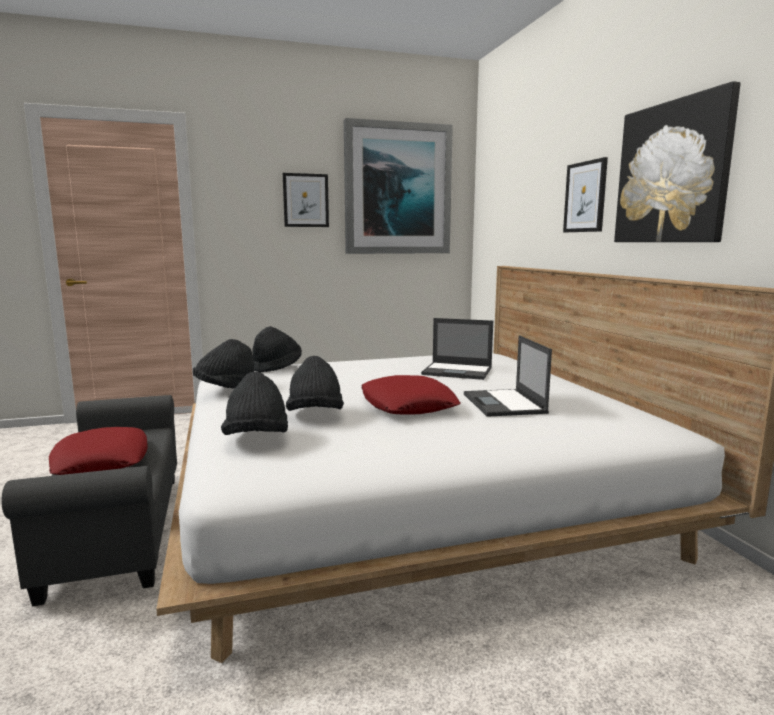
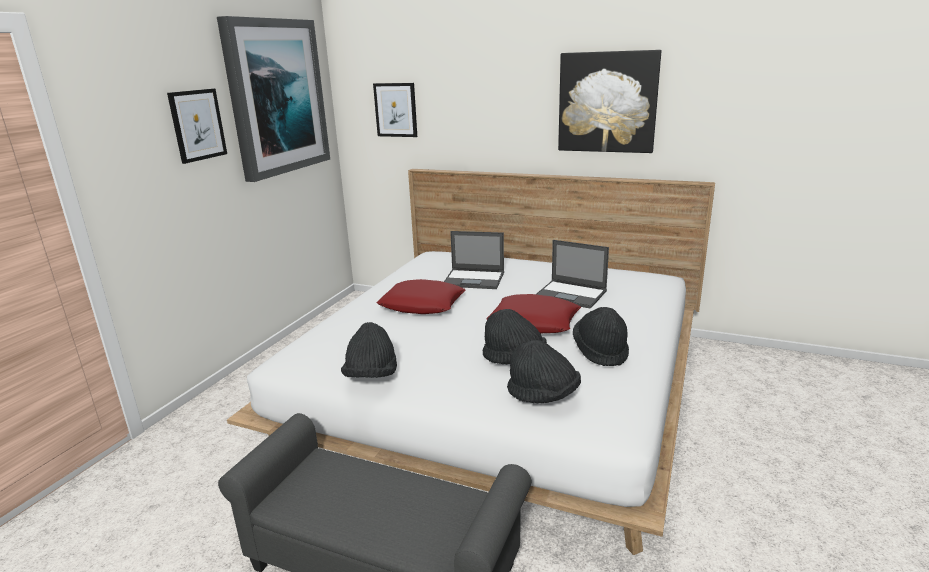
camera: 50 degrees left, 10 degrees up
red pillow [49,427,147,475] -> red pillow moved to [377,279,465,314]
black hat [252,326,302,373] -> black hat moved to [573,307,629,366]
laptop [421,318,493,380] -> laptop turned 45 degrees clockwise [444,231,504,289]
picture [563,157,608,232] -> picture moved to [373,83,417,137]

